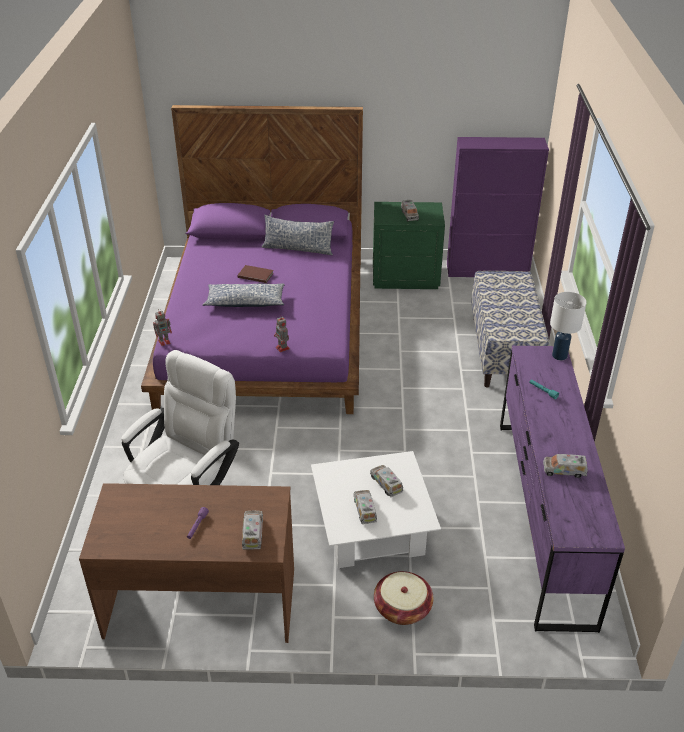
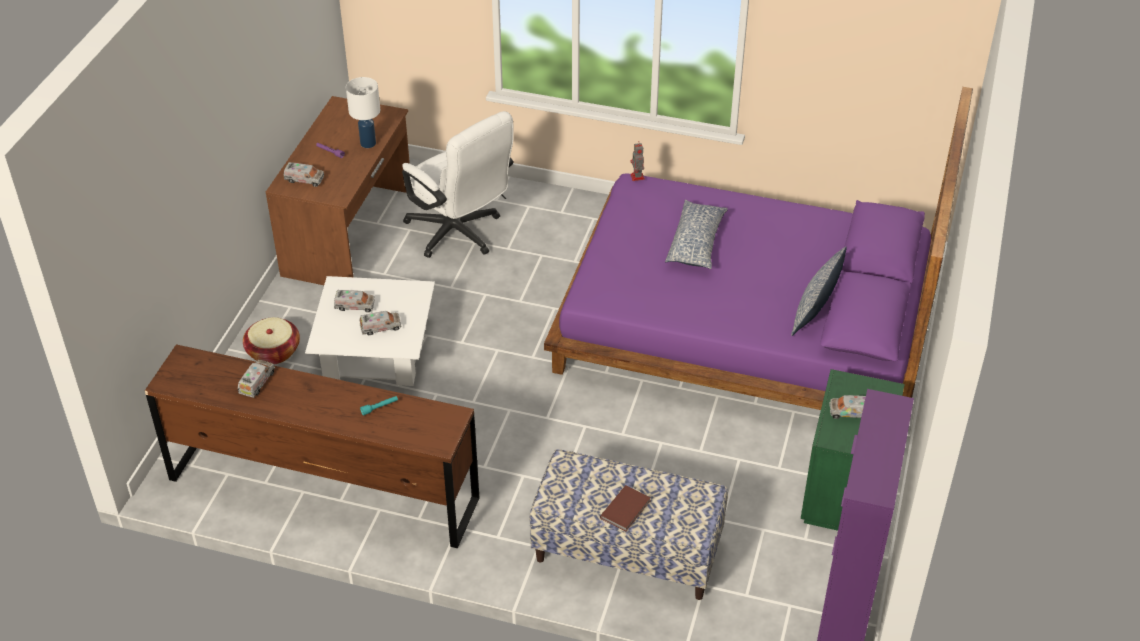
camera: 105 degrees right, 5 degrees up
brown book [237,265,274,283] -> brown book moved to [600,485,651,531]
toy robot [274,316,290,352] -> none
purple dresser [500,346,625,633] -> brown dresser [145,344,480,548]
white table lamp [550,292,587,360] -> white table lamp moved to [346,77,380,148]

